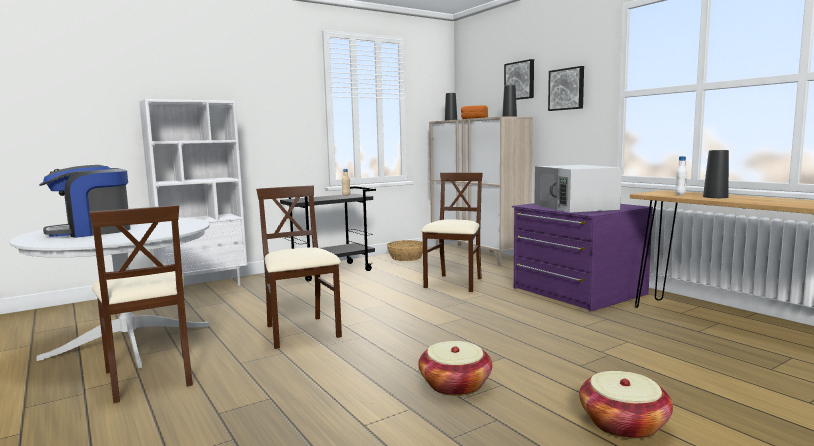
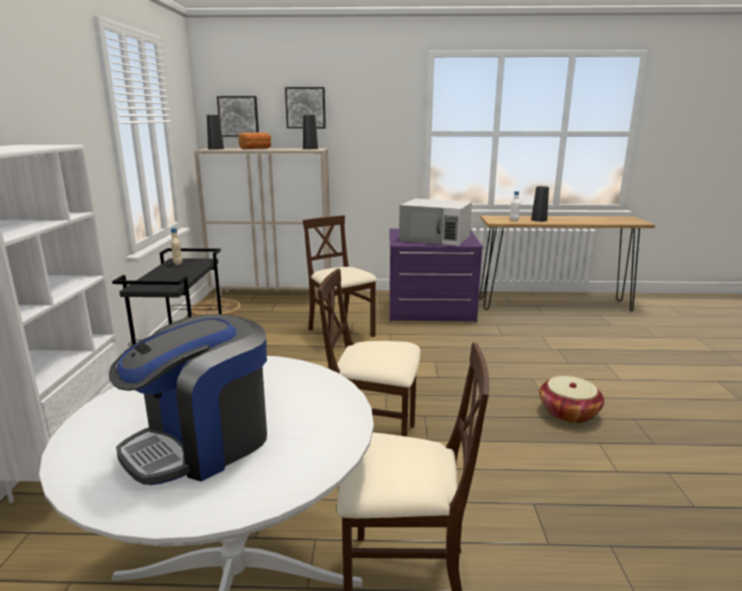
camera: 55 degrees left, 10 degrees up
coffee machine [39,165,130,238] -> coffee machine turned 45 degrees clockwise [109,314,267,485]
picture [548,66,584,111] -> picture moved to [217,96,259,137]
basket [579,371,673,439] -> none

